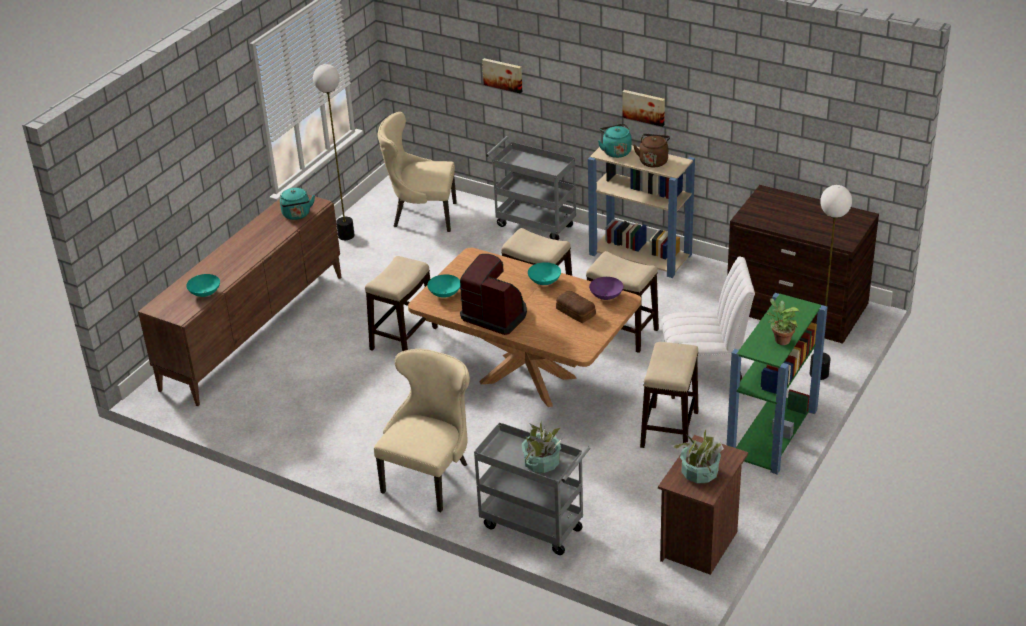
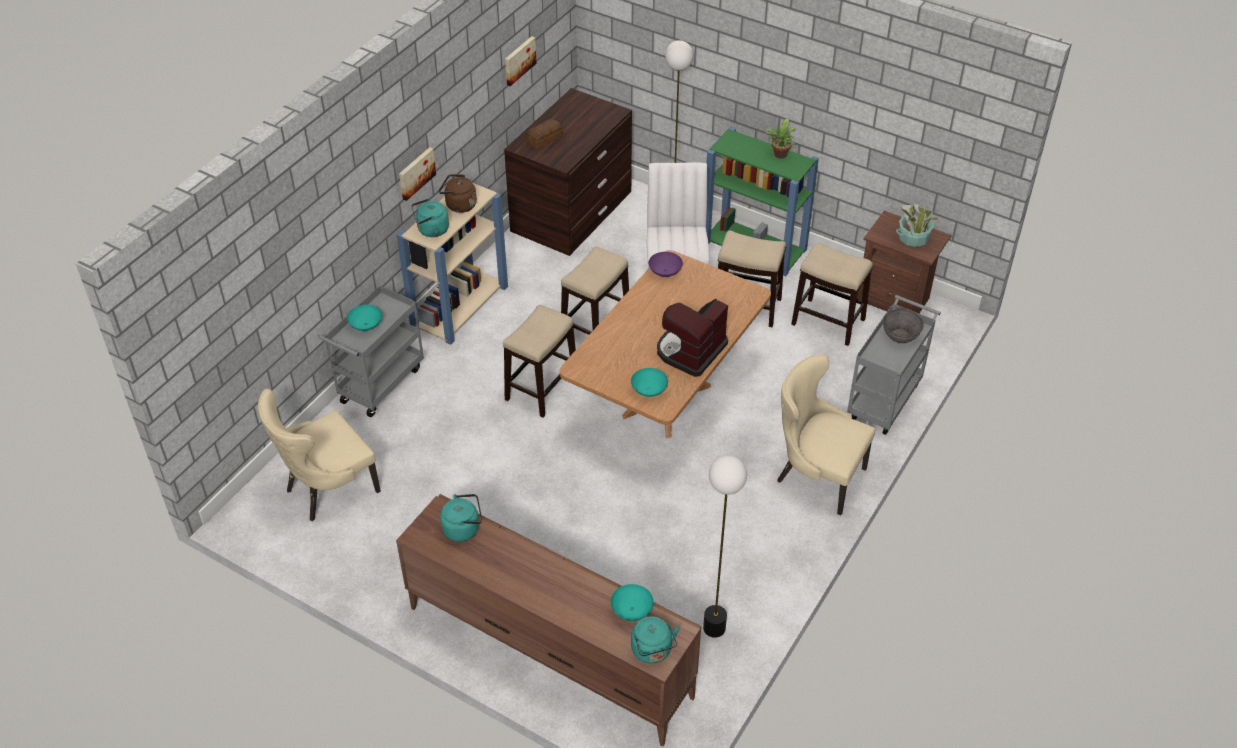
camera: 90 degrees left, 10 degrees up
floor lamp [313,64,355,240] -> floor lamp moved to [703,455,747,638]
stool [365,256,438,351] -> stool moved to [791,243,873,346]
beige chair [377,112,457,232] -> beige chair turned 45 degrees clockwise [258,389,381,521]
picture [482,58,522,94] -> picture moved to [505,36,537,86]
potted plant [522,422,565,473] -> grey bowl [883,309,924,343]
turquoise bowl [528,262,561,285] -> turquoise bowl moved to [347,304,382,331]
bread [556,291,596,323] -> bread moved to [526,119,563,149]
none -> turquoise kettle [631,616,680,664]

